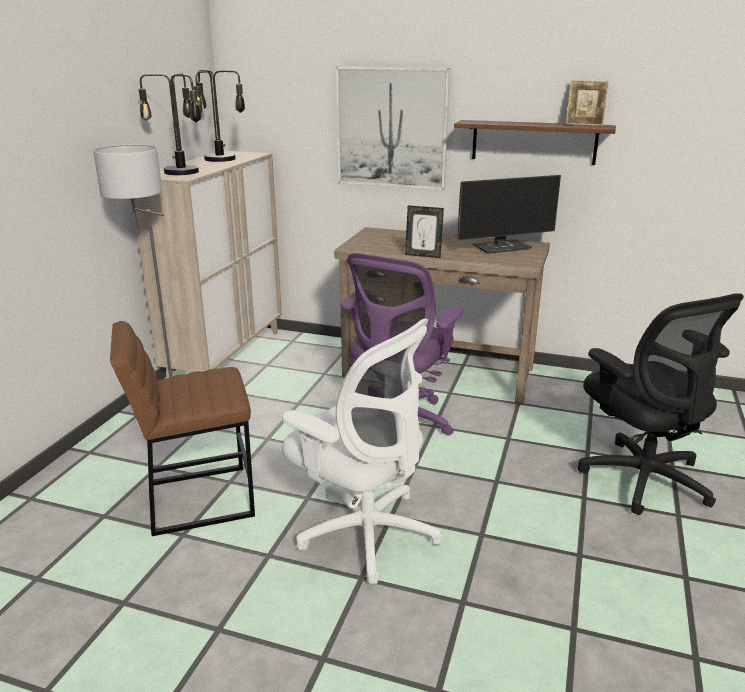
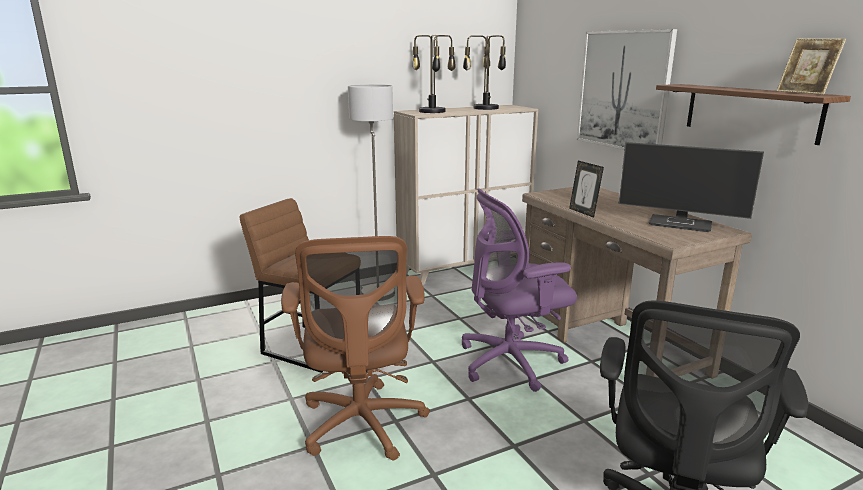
camera: 45 degrees right, 5 degrees down
white office chair [282,319,443,584] -> brown office chair [281,236,430,460]

